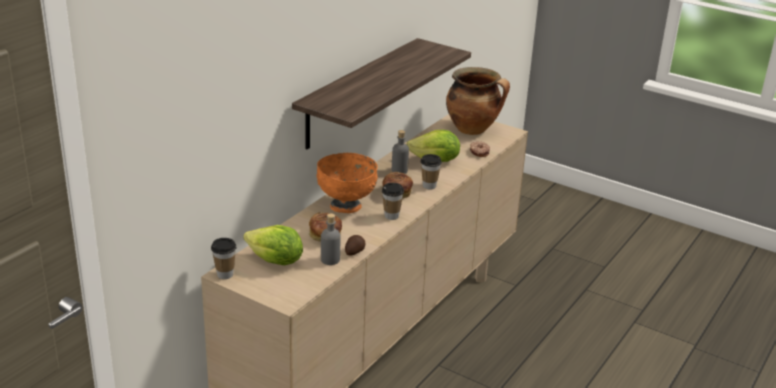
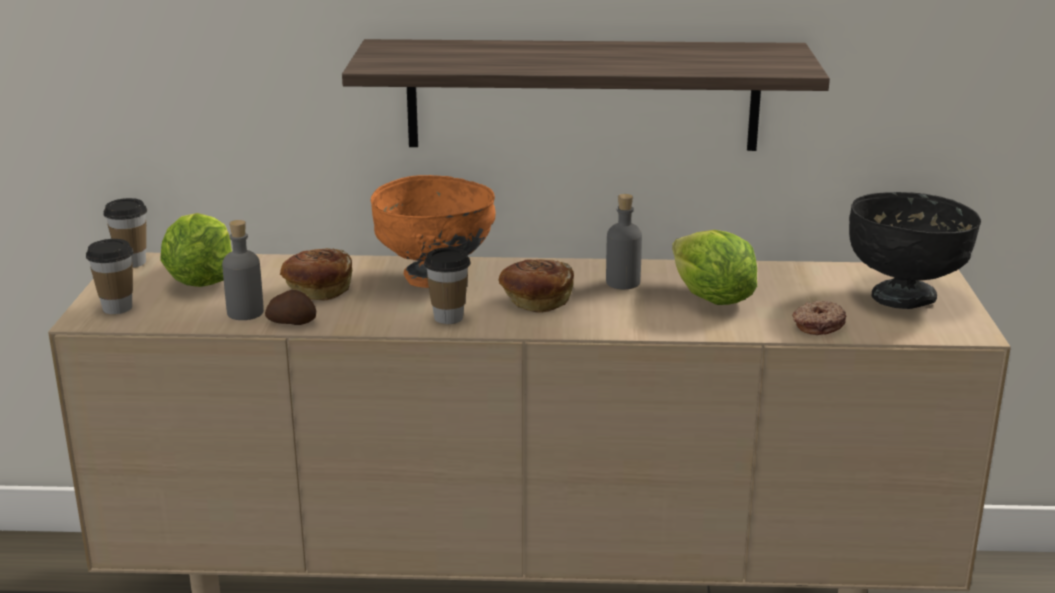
camera: 60 degrees right, 5 degrees down
cup [420,154,442,189] -> cup moved to [86,239,133,314]
cooking pot [446,67,510,135] -> black bowl [849,192,981,309]

